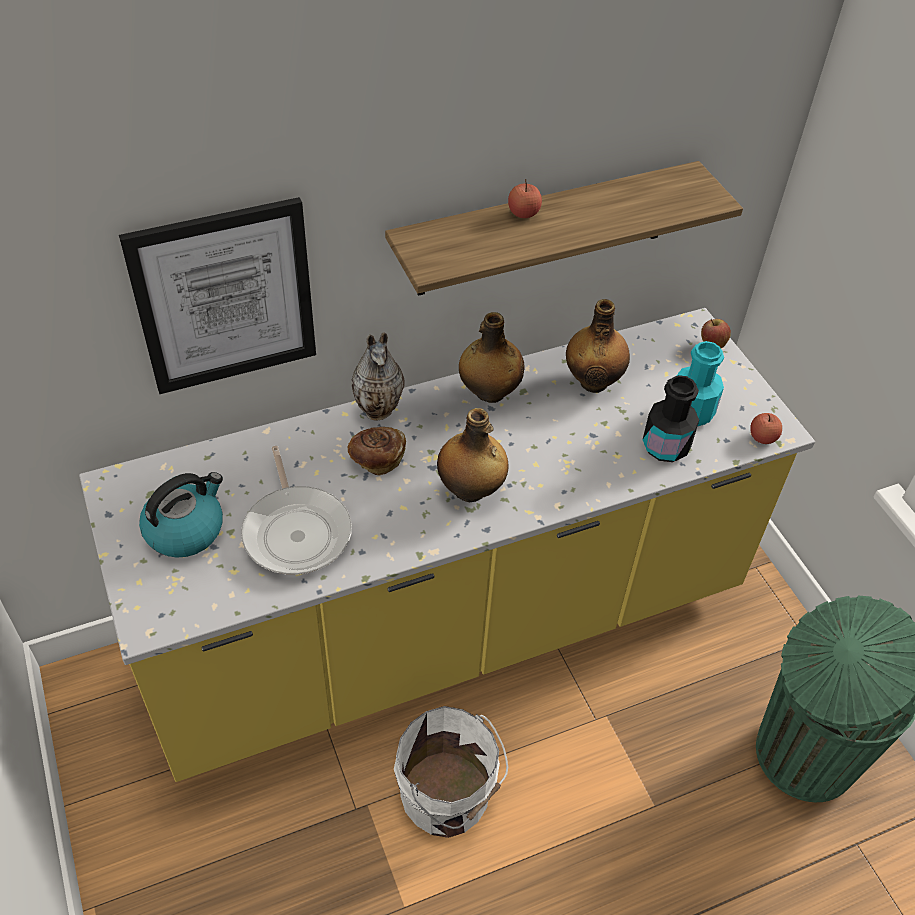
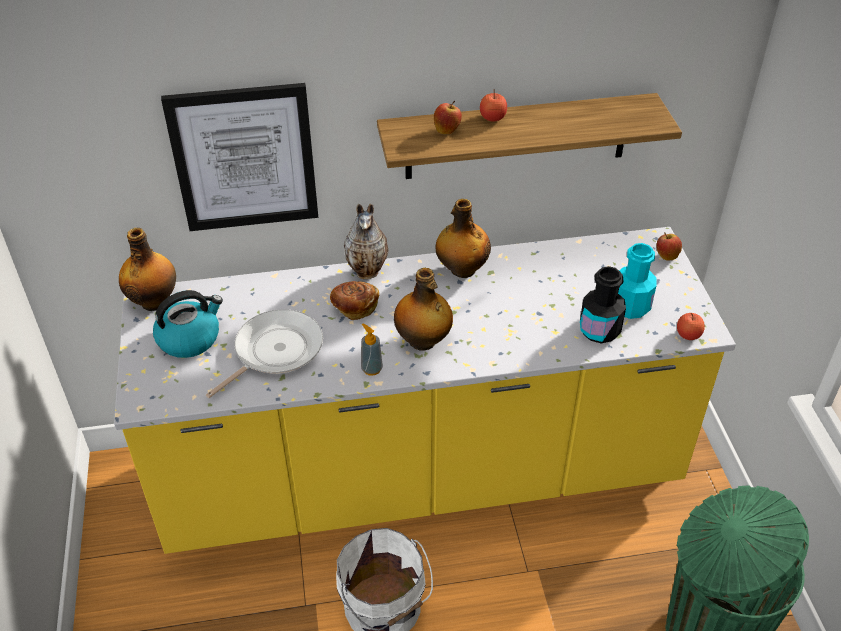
camera: 15 degrees right, 5 degrees down
frying pan [241,446,352,575] -> frying pan turned 135 degrees counterclockwise [206,309,323,398]
bottle [566,299,630,393] -> bottle moved to [119,228,176,311]
none -> soap dispenser [361,324,383,376]
none -> apple [434,101,462,134]

